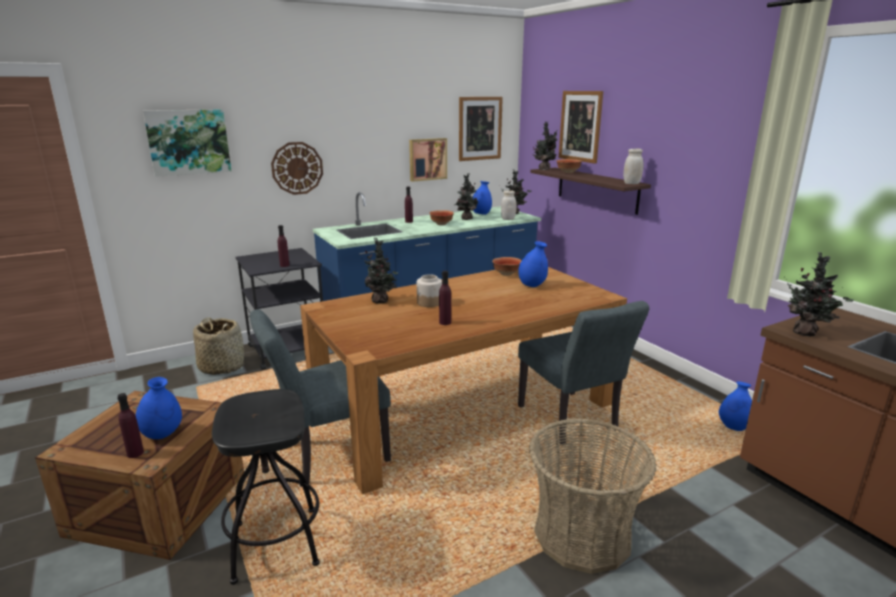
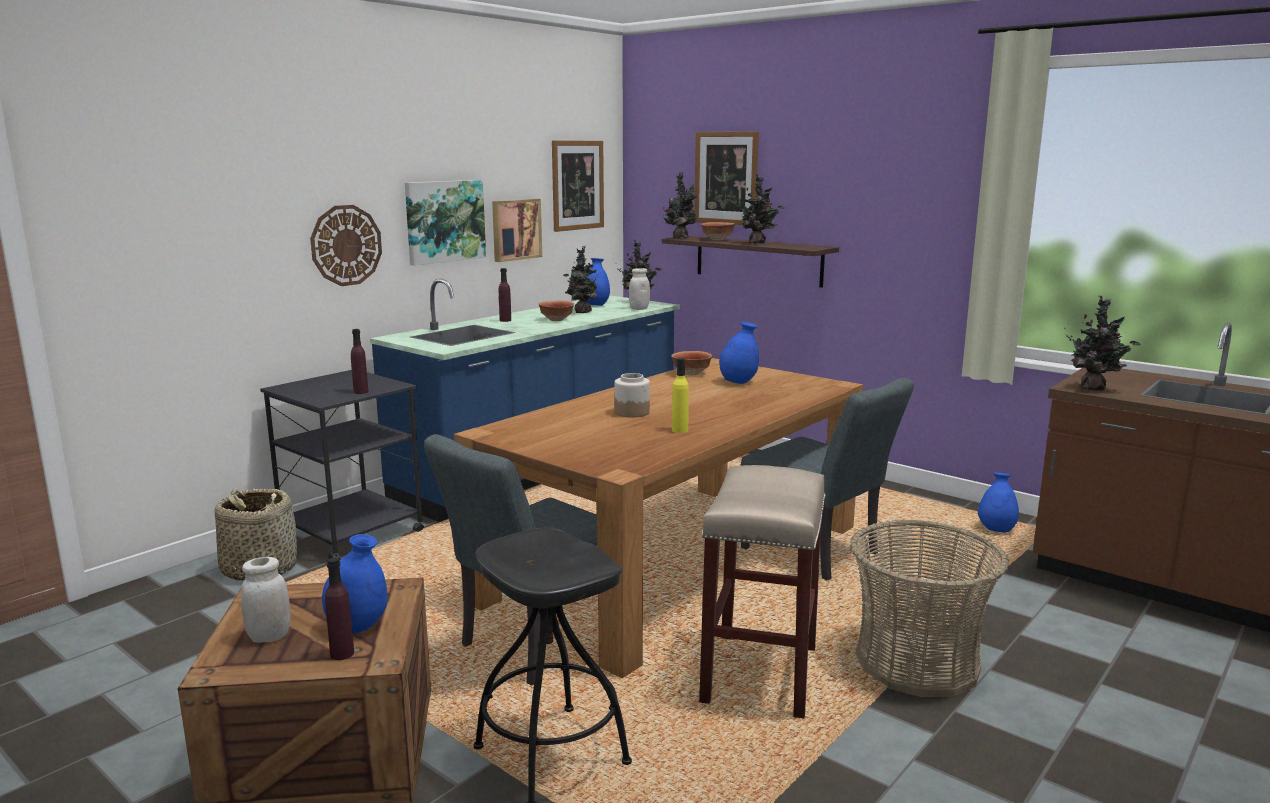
camera: 20 degrees left, 5 degrees down
picture [143,109,232,177] -> picture moved to [405,180,486,266]
potted plant [364,238,398,304] -> potted plant moved to [735,174,785,244]
purple bottle [439,271,451,325] -> yellow bottle [672,358,689,433]
white jar [623,149,643,184] -> white jar moved to [241,557,290,643]
none -> beige stool [699,465,826,719]

